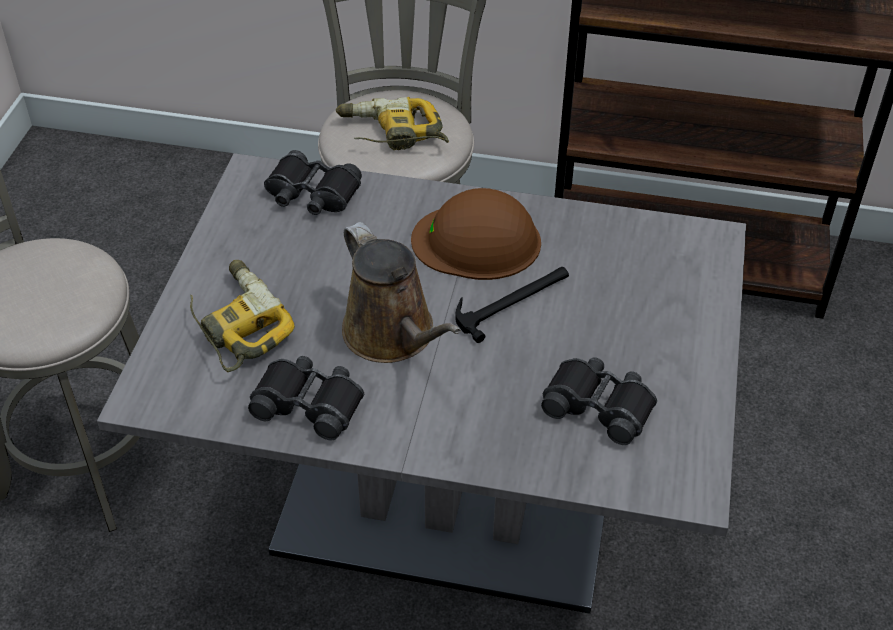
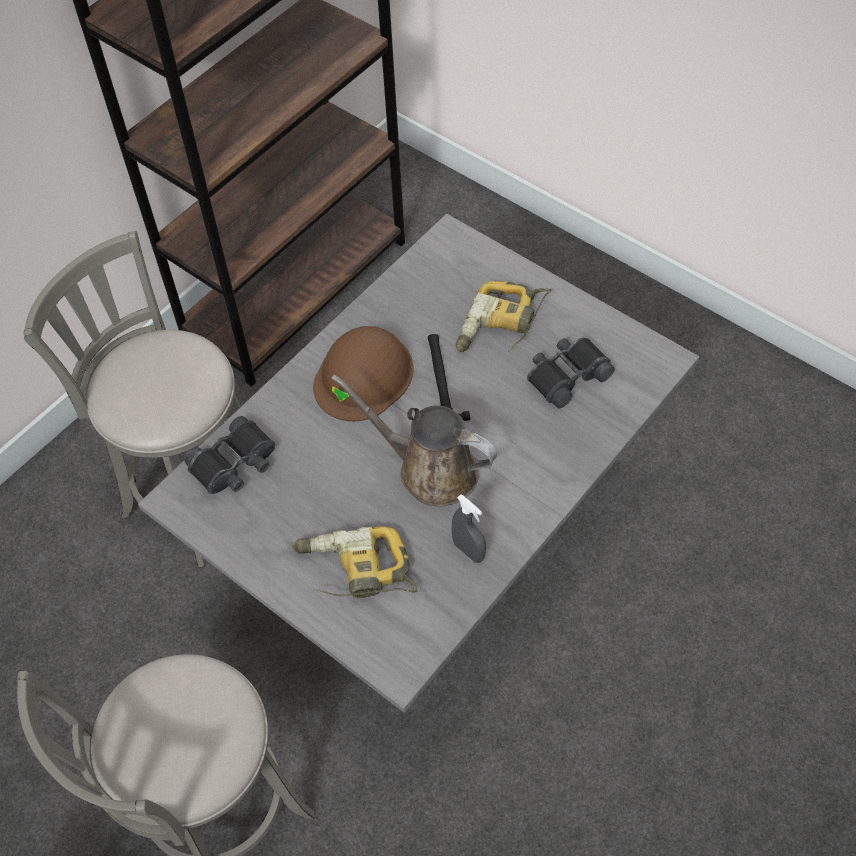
camera: 60 degrees left, 10 degrees up
black binoculars [248,356,364,440] -> grey spray bottle [452,494,486,563]
power drill [336,97,449,150] -> power drill moved to [455,281,551,352]
brown watering can [342,222,461,363] -> brown watering can turned 150 degrees counterclockwise [331,374,497,507]

